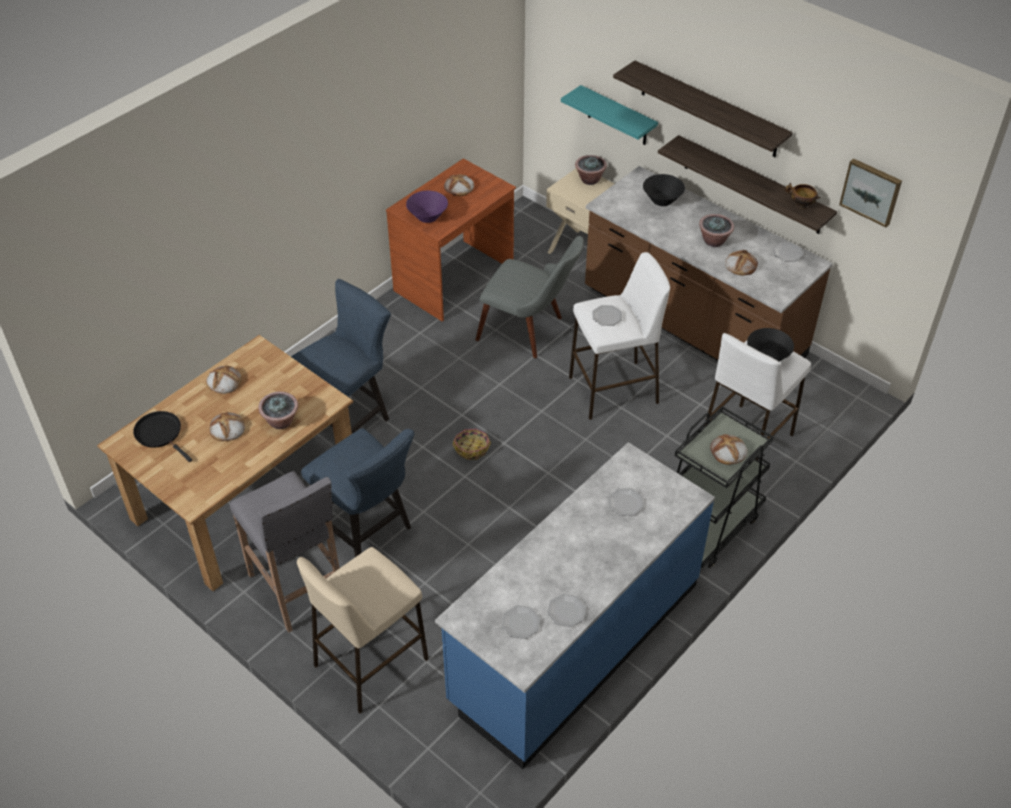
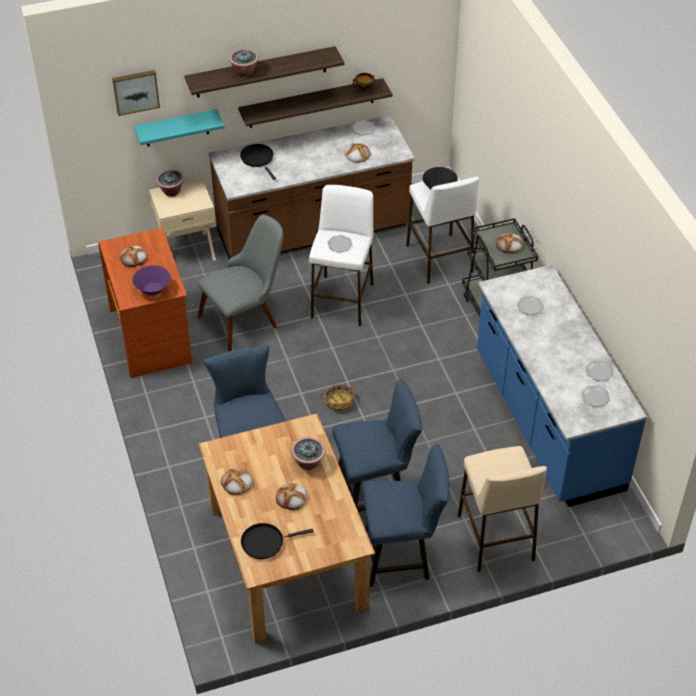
camera: 60 degrees left, 0 degrees up
grey stool [230,471,339,633] -> blue chair [362,444,450,586]
black bowl [643,174,685,206] -> black frying pan [240,144,276,180]
potted plant [699,214,734,247] -> potted plant moved to [229,49,259,77]
picture [839,158,902,227] -> picture moved to [112,70,160,116]

